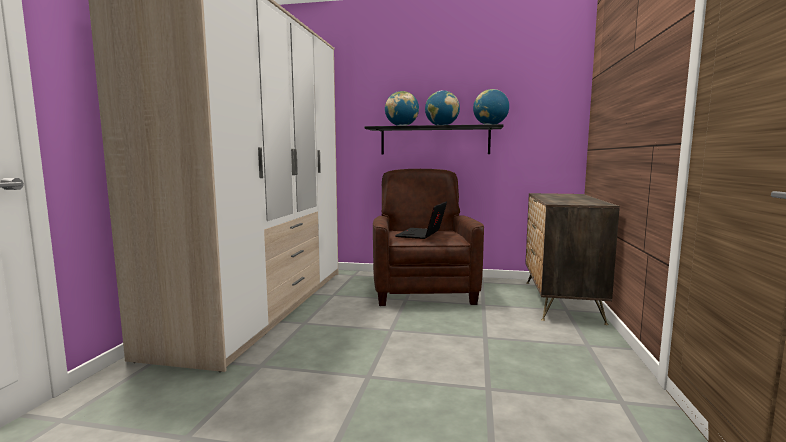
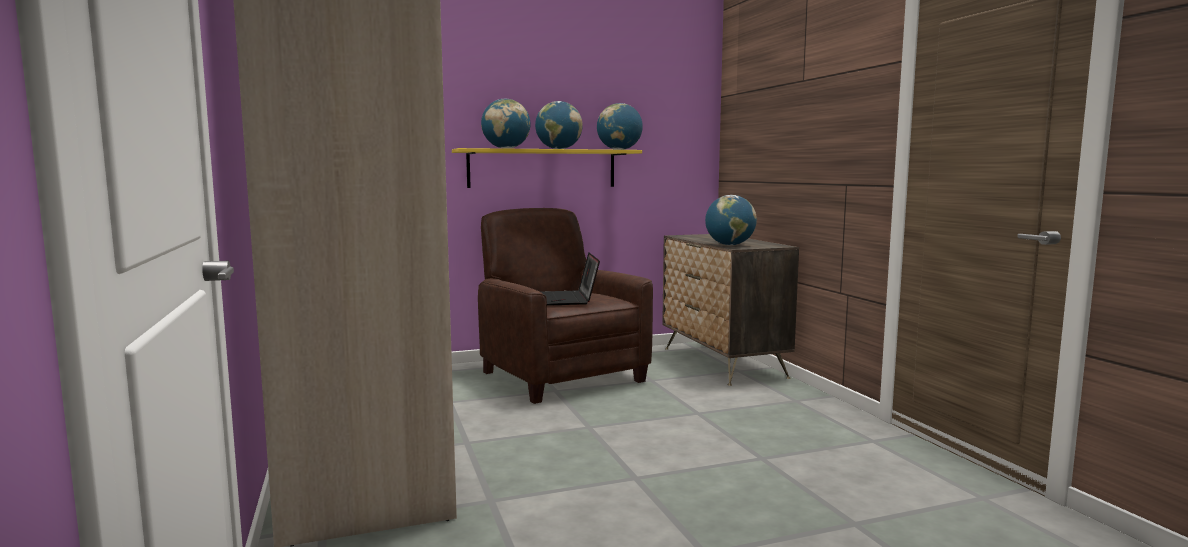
camera: 30 degrees left, 0 degrees up
black shelf [365,124,504,155] -> yellow shelf [452,148,642,188]
none -> globe [705,195,757,245]

